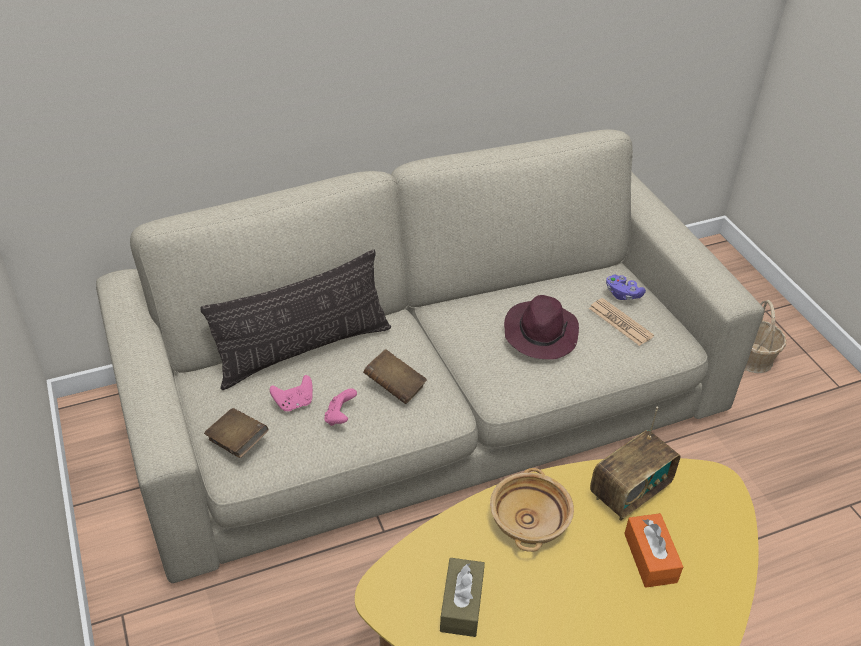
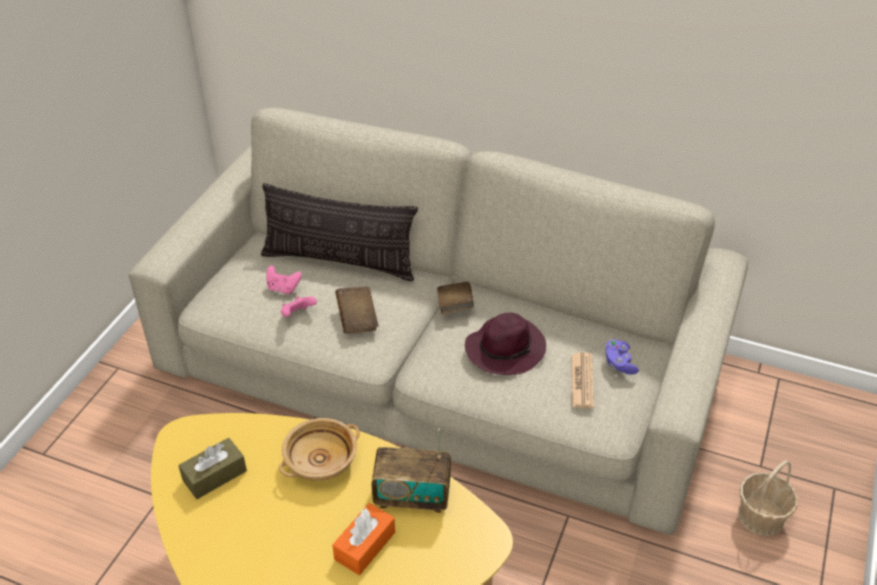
camera: 45 degrees right, 0 degrees up
brown book [204,408,268,458] -> brown book moved to [437,282,474,314]

